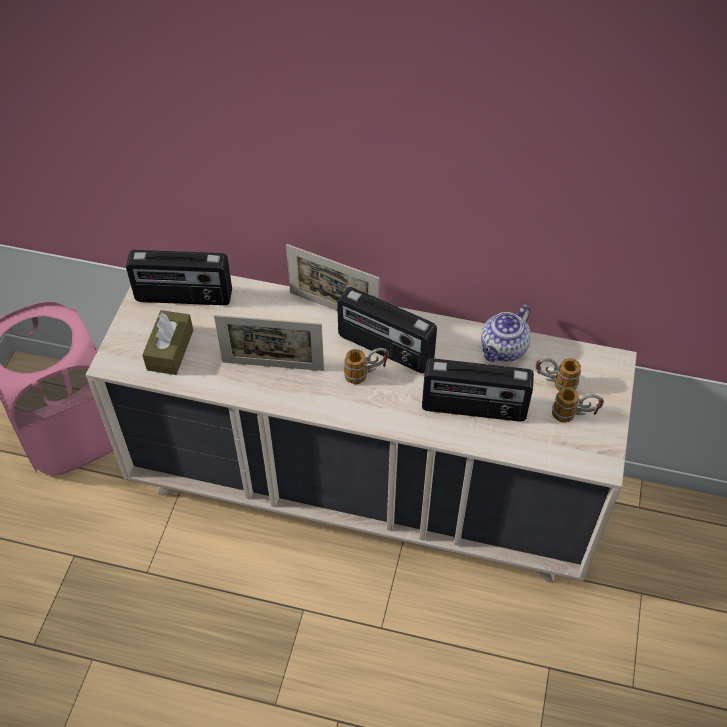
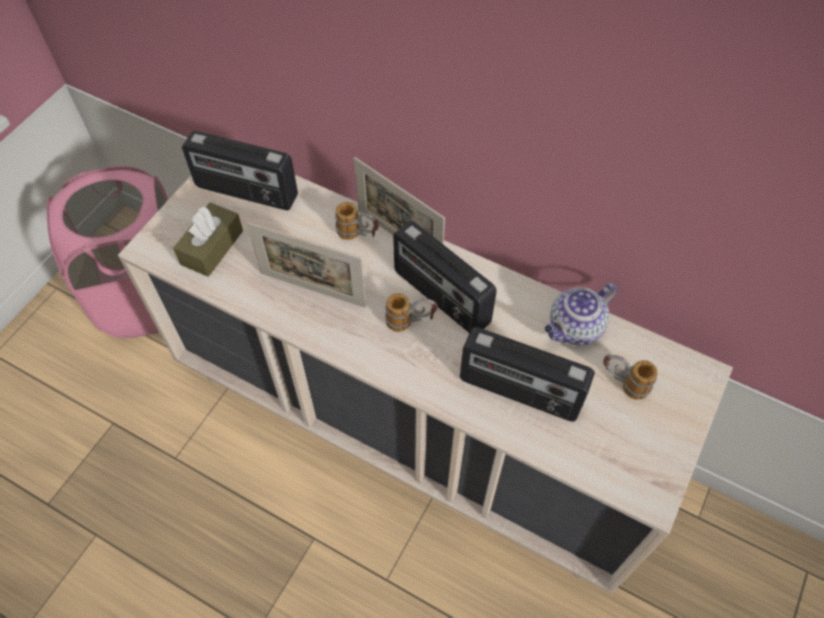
camera: 15 degrees right, 5 degrees up
mug [552,387,604,423] -> mug moved to [335,202,379,240]

